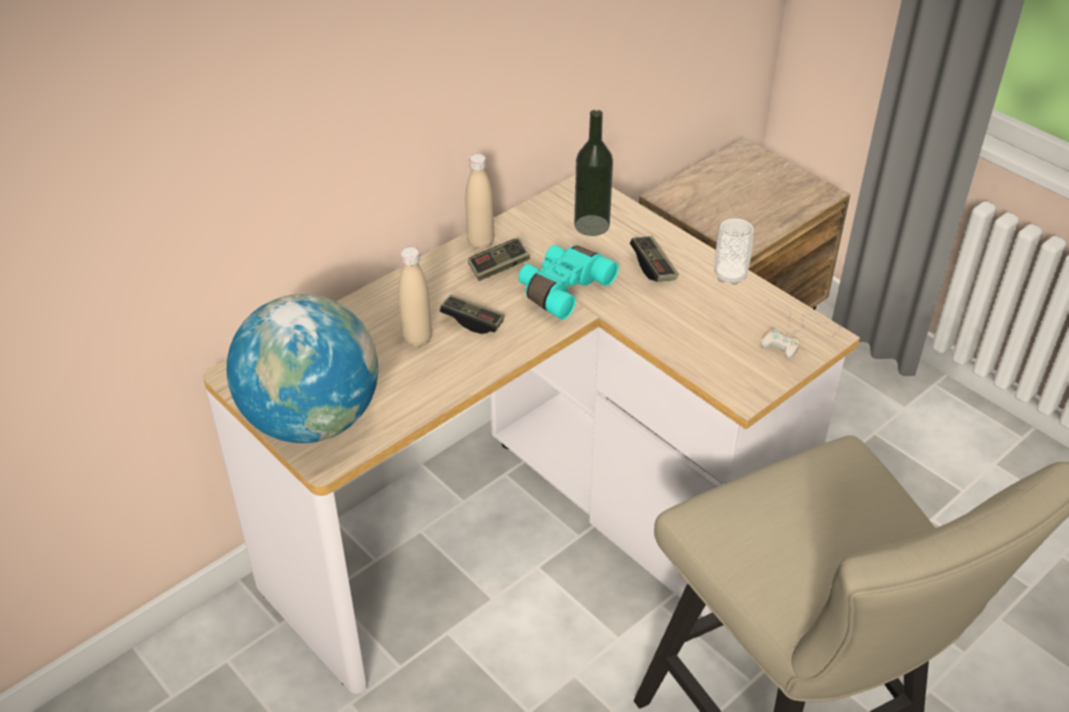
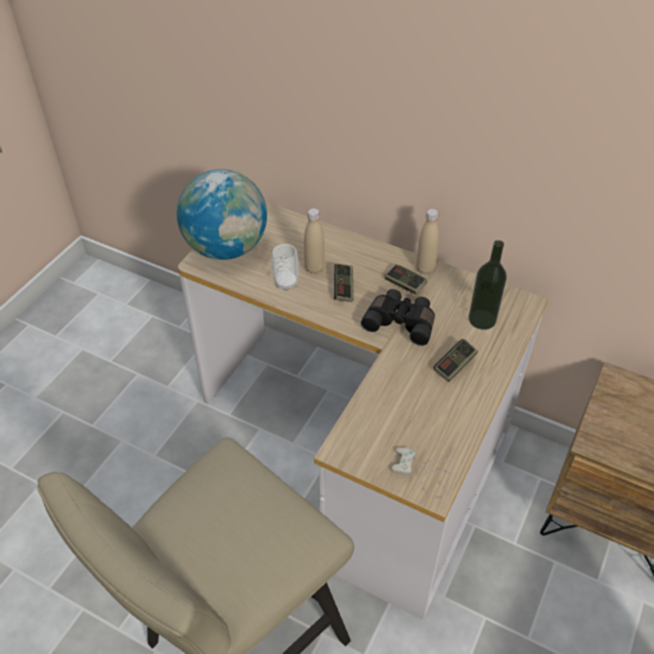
camera: 70 degrees right, 5 degrees up
turquoise binoculars [518,245,619,320] -> black binoculars [361,289,435,346]
cup [714,218,754,285] -> cup moved to [272,244,298,291]

